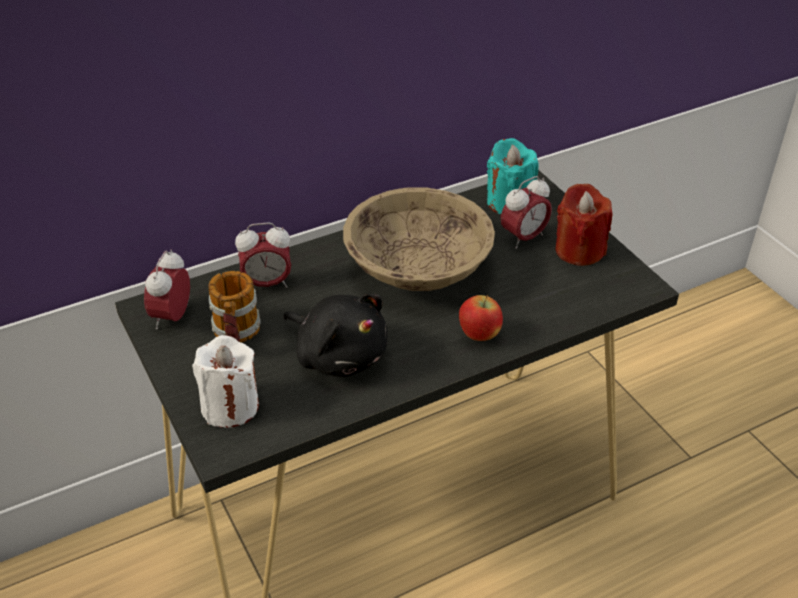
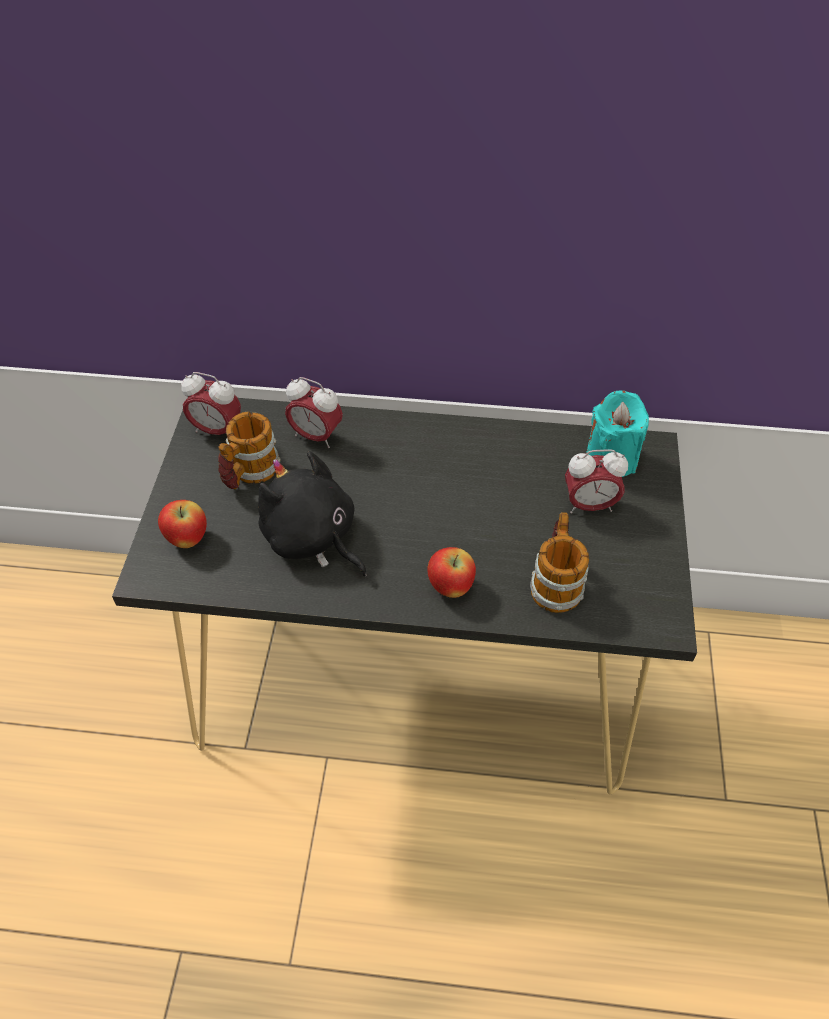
camera: 35 degrees right, 10 degrees up
alarm clock [144,250,190,330] -> alarm clock turned 120 degrees counterclockwise [181,372,241,435]
white candle [192,335,259,428] -> apple [158,500,207,548]
black plush toy [283,293,388,377] -> black plush toy turned 150 degrees clockwise [258,451,367,577]
beige bowl [343,187,495,291] -> none
red candle [555,184,613,266] -> none
none -> mug [530,512,589,613]

